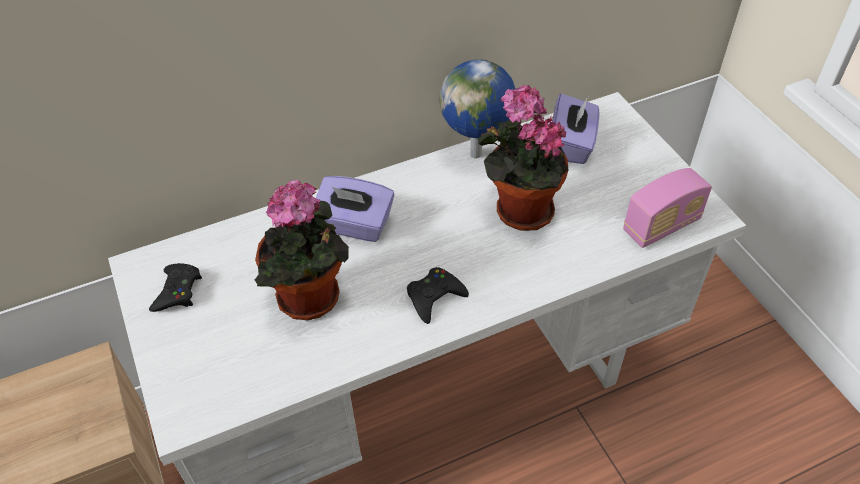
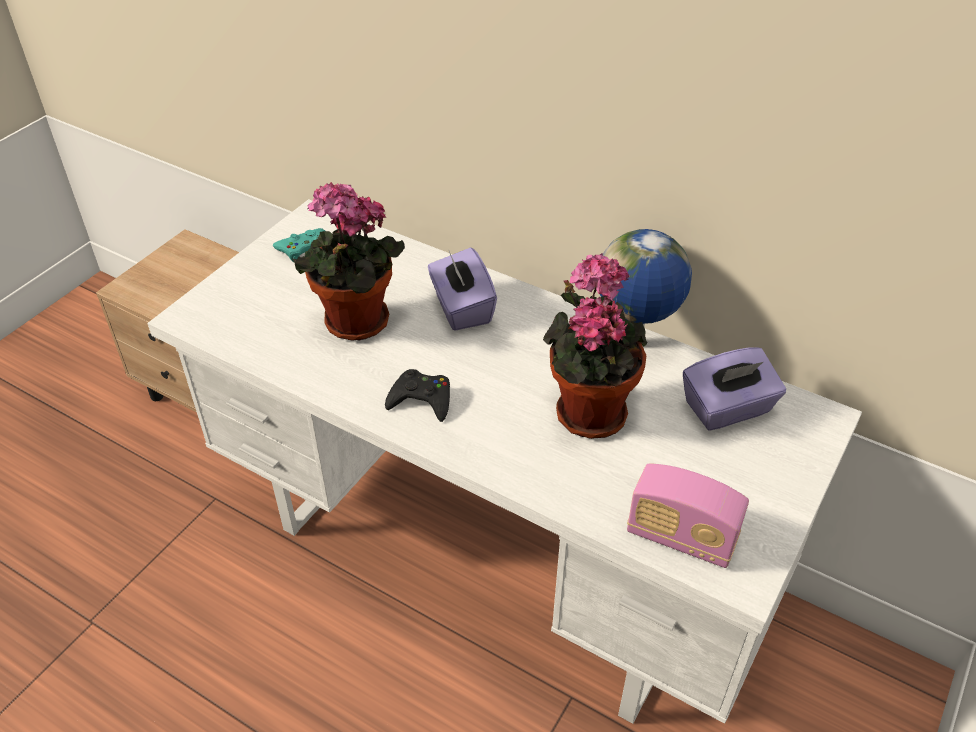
camera: 55 degrees right, 5 degrees down
black game controller [149,263,202,312] -> turquoise game controller [273,228,325,262]

